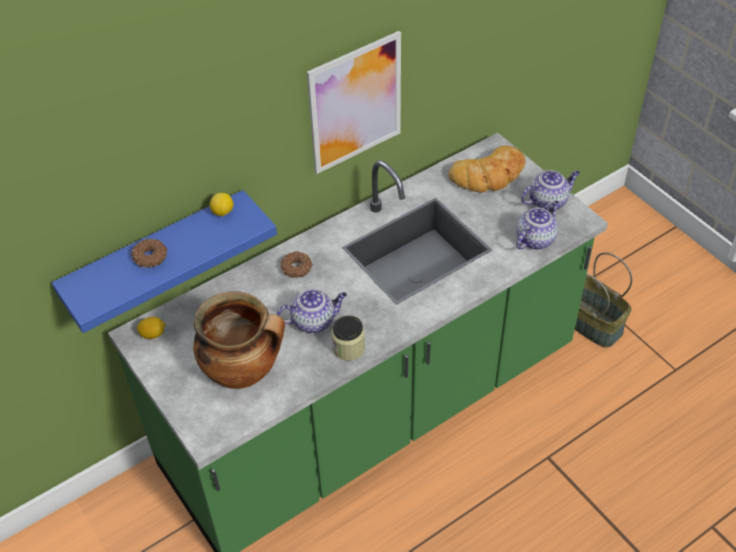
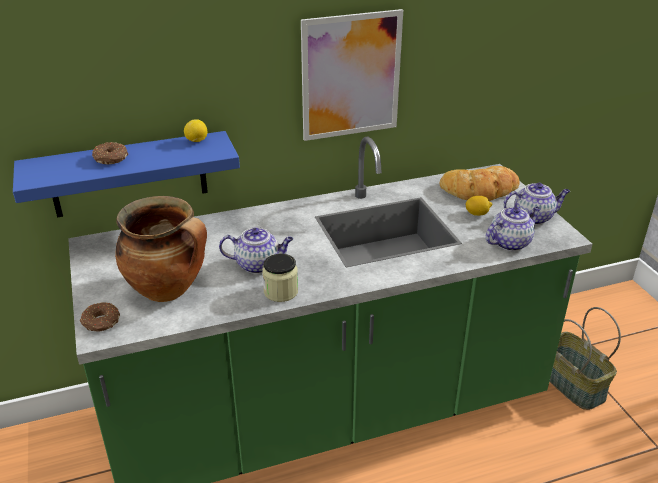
camera: 15 degrees right, 15 degrees down
lemon [137,317,165,339] -> lemon moved to [465,196,492,216]
donut [281,251,313,278] -> donut moved to [79,302,120,332]

